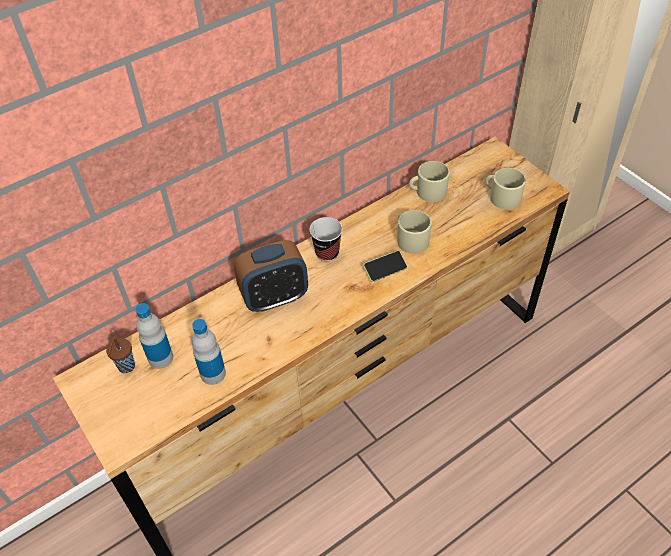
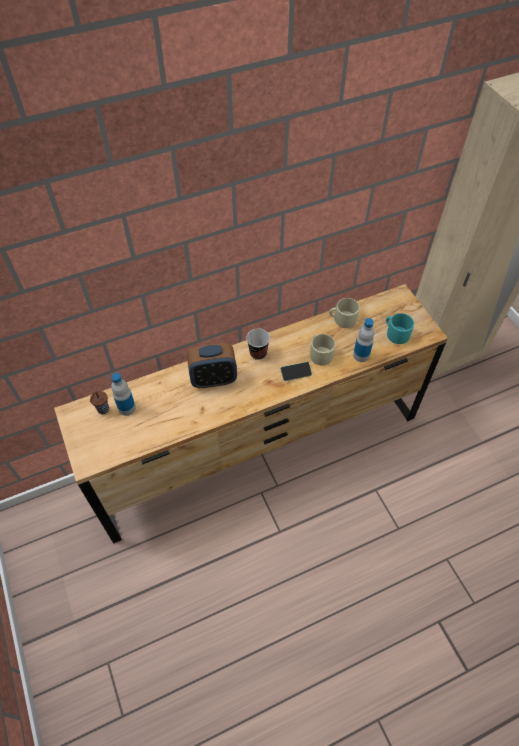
camera: 10 degrees right, 5 degrees up
bottle [192,319,226,385] -> bottle moved to [353,318,374,362]
beige mug [486,168,526,210] -> turquoise mug [386,313,414,344]

